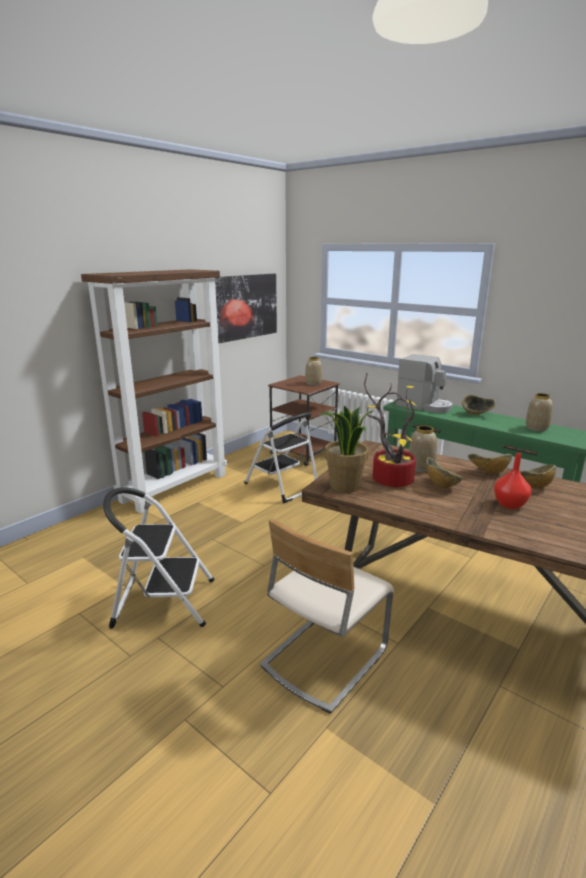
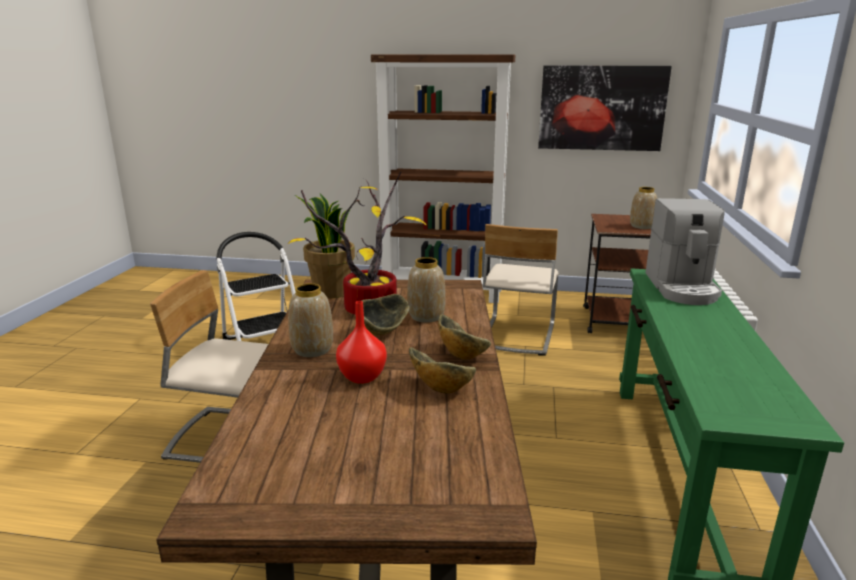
camera: 60 degrees right, 0 degrees up
step ladder [244,412,317,503] -> beige chair [483,224,559,356]
bowl [462,395,496,415] -> none
vase [526,393,553,432] -> vase moved to [288,283,333,357]

